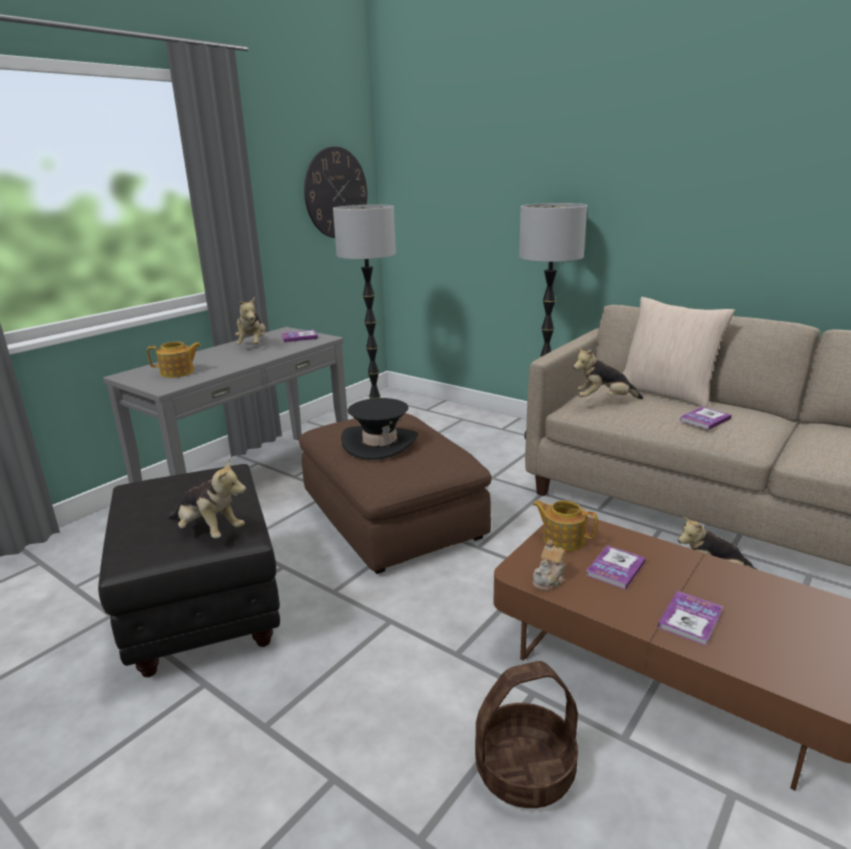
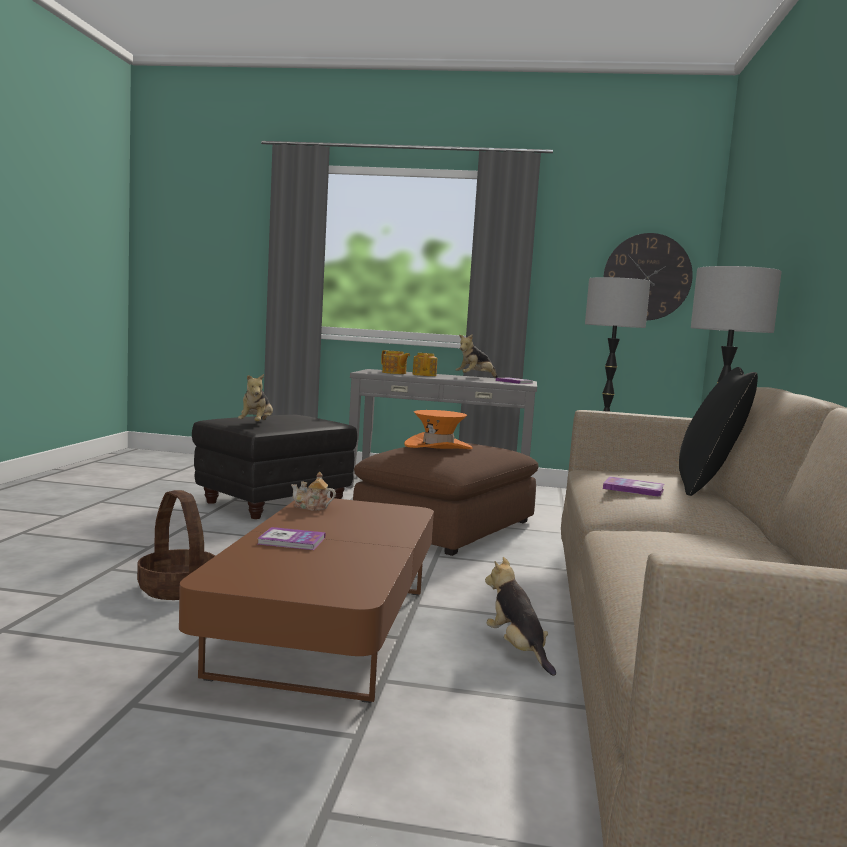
camera: 60 degrees right, 15 degrees down
black hat [341,398,418,460] -> orange hat [404,410,473,449]
teapot [533,500,598,551] -> teapot moved to [413,353,438,376]
plush toy [573,347,643,399] -> none
book [586,545,646,590] -> none
beige pillow [623,297,735,408] -> black pillow [679,367,758,496]

